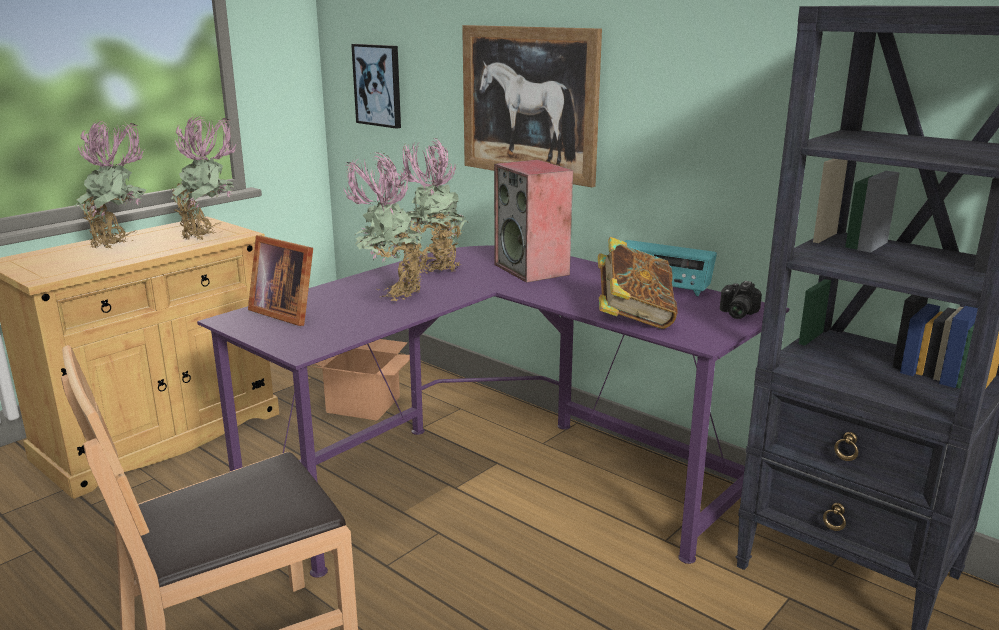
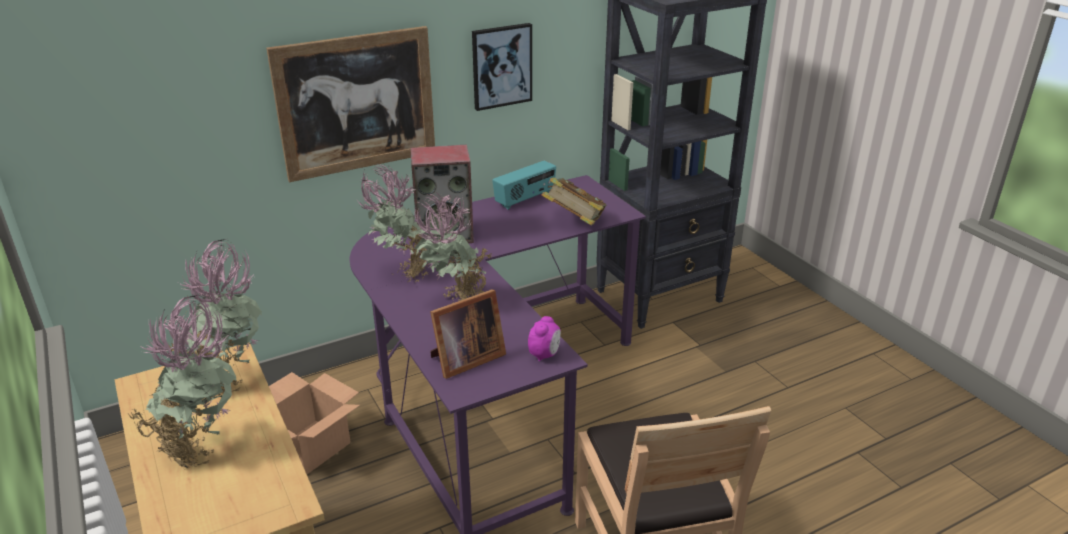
camera: 70 degrees left, 10 degrees up
picture [351,44,401,129] -> picture moved to [472,23,532,111]
camera [720,281,762,319] -> none
none -> alarm clock [528,316,561,362]

